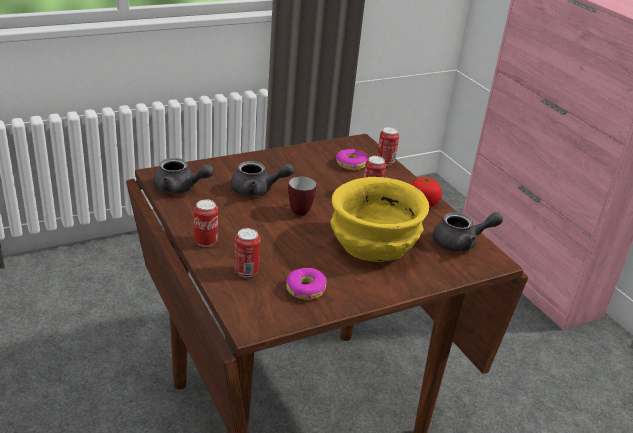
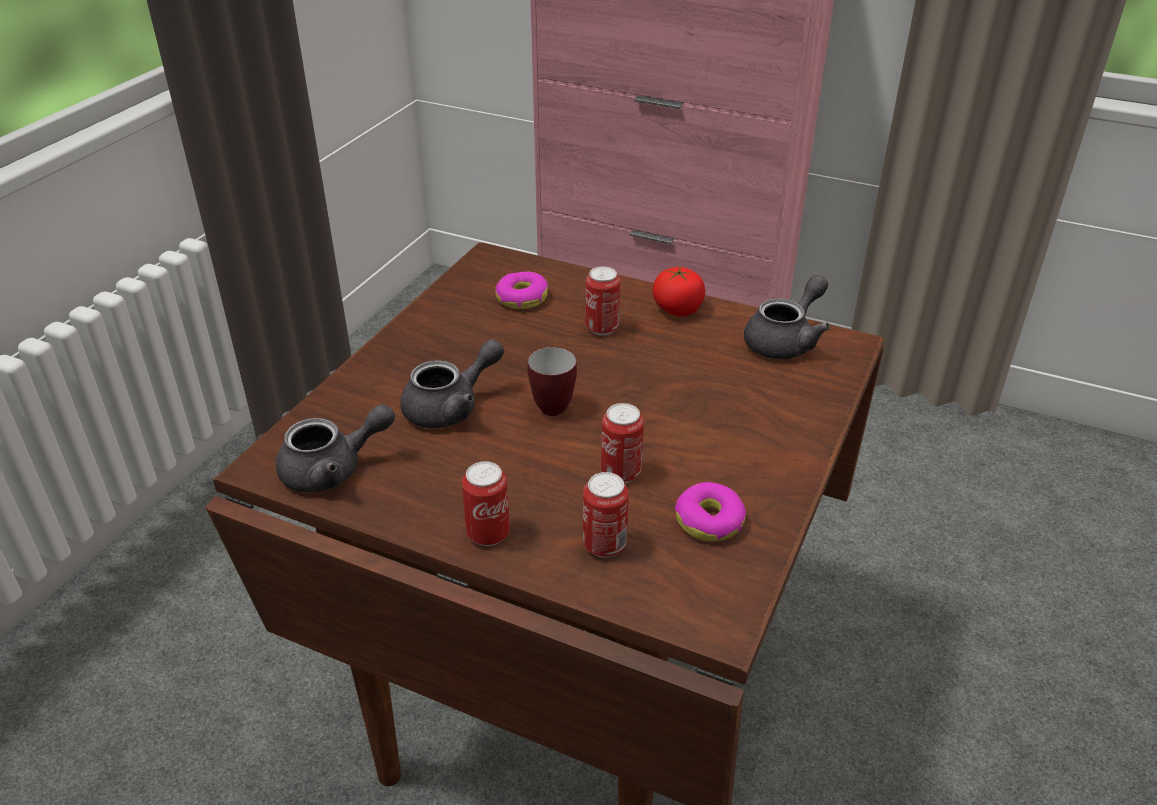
camera: 35 degrees left, 5 degrees up
yellow bowl [331,177,429,262] -> none
can [377,127,399,166] -> can moved to [601,403,644,483]

